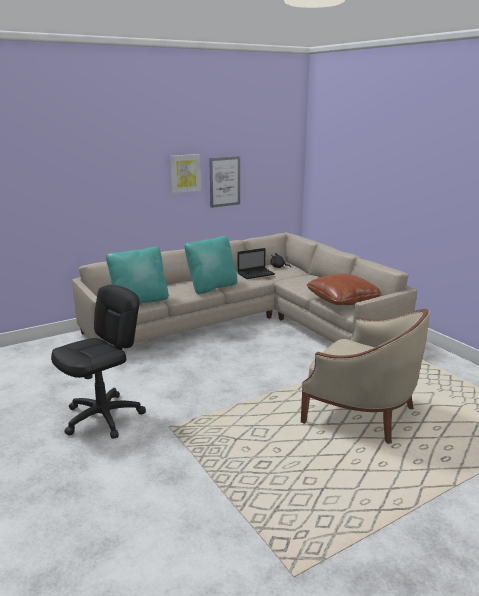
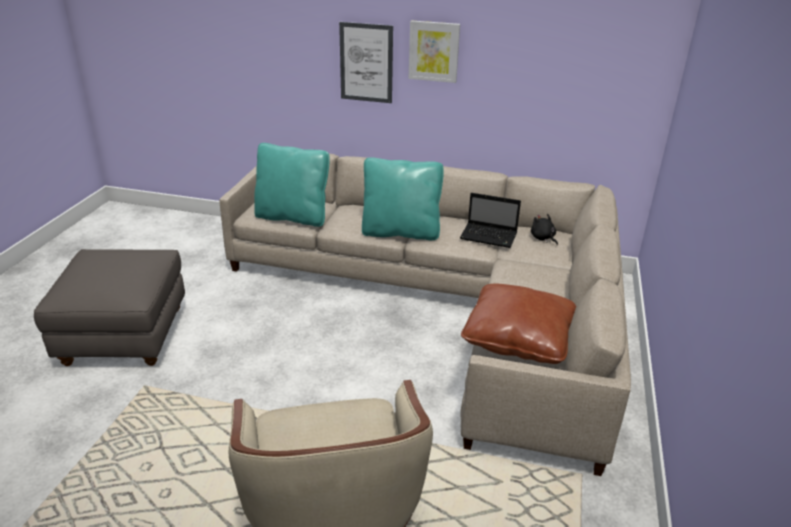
camera: 45 degrees right, 10 degrees up
black office chair [51,285,146,439] -> grey ottoman [34,249,185,366]
picture [209,156,240,208] -> picture moved to [339,22,393,103]

